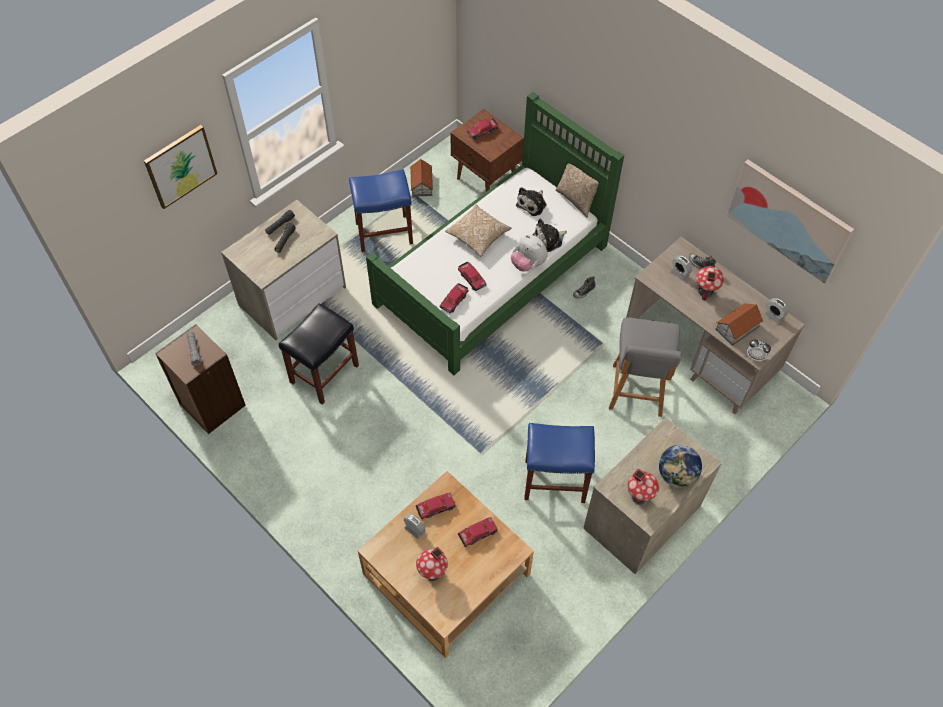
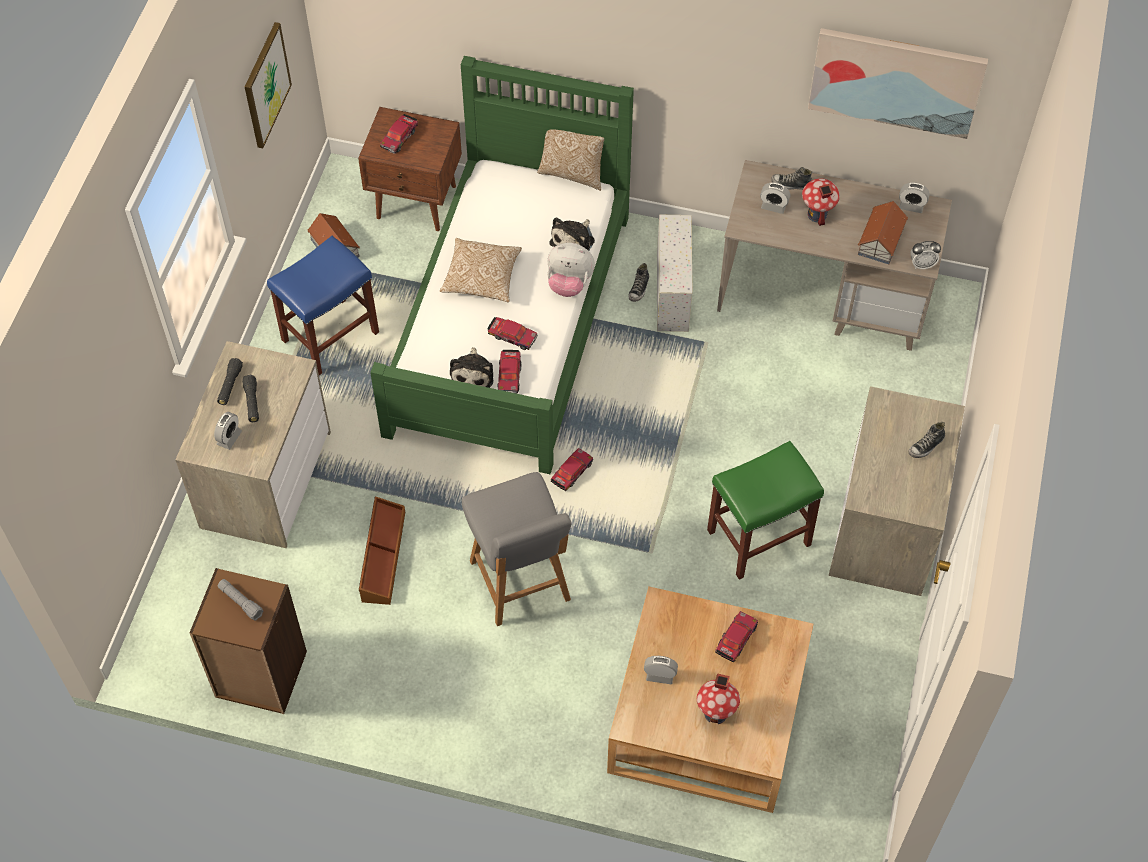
camera: 30 degrees left, 0 degrees up
picture [144,125,217,209] -> picture moved to [245,22,292,148]
black stool [279,303,359,405] -> brown storage box [359,496,405,605]
toy car [416,493,456,519] -> toy car moved to [551,448,593,491]
plush toy [516,187,547,216] -> plush toy moved to [450,347,493,388]
blue stool [525,423,595,503] -> green stool [707,441,824,580]
grey chair [609,317,682,417] -> grey chair moved to [462,472,572,626]
toy house [628,468,659,505] -> none
globe [659,445,702,488] -> shoe [908,422,945,458]
none -> alarm clock [214,412,242,450]
none -> white storage box [657,214,692,332]

